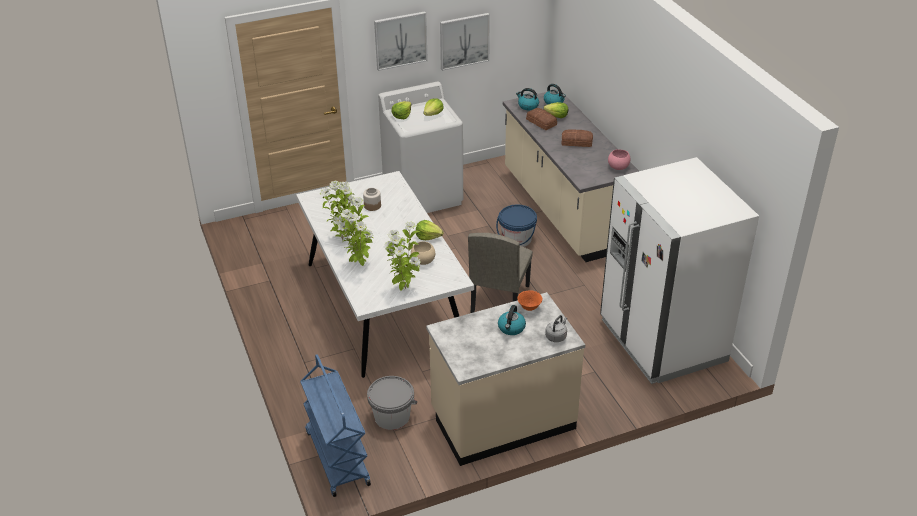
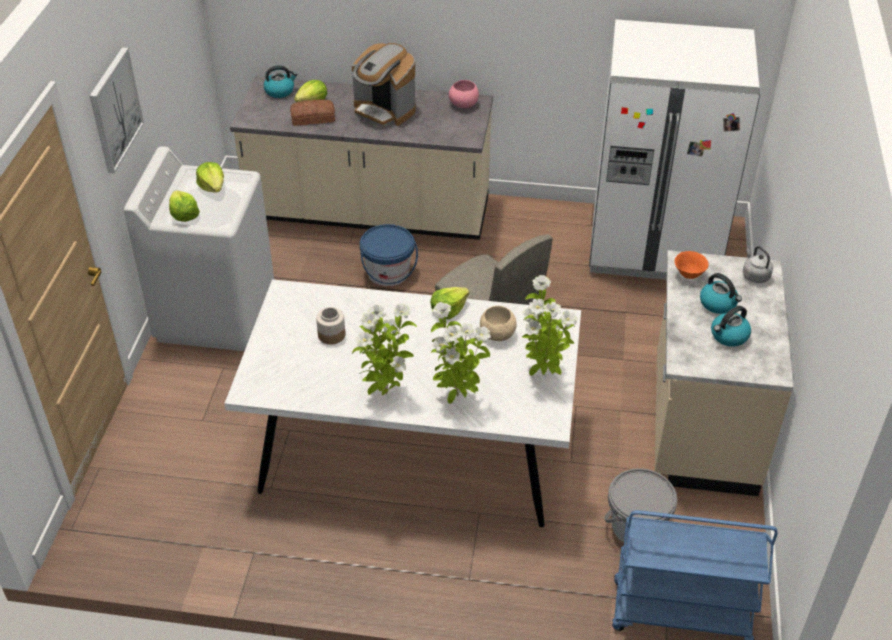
camera: 60 degrees left, 5 degrees up
picture [440,13,490,71] -> none
kettle [516,88,539,110] -> kettle moved to [711,306,751,347]
bread [562,129,593,147] -> coffee machine [352,43,416,127]

